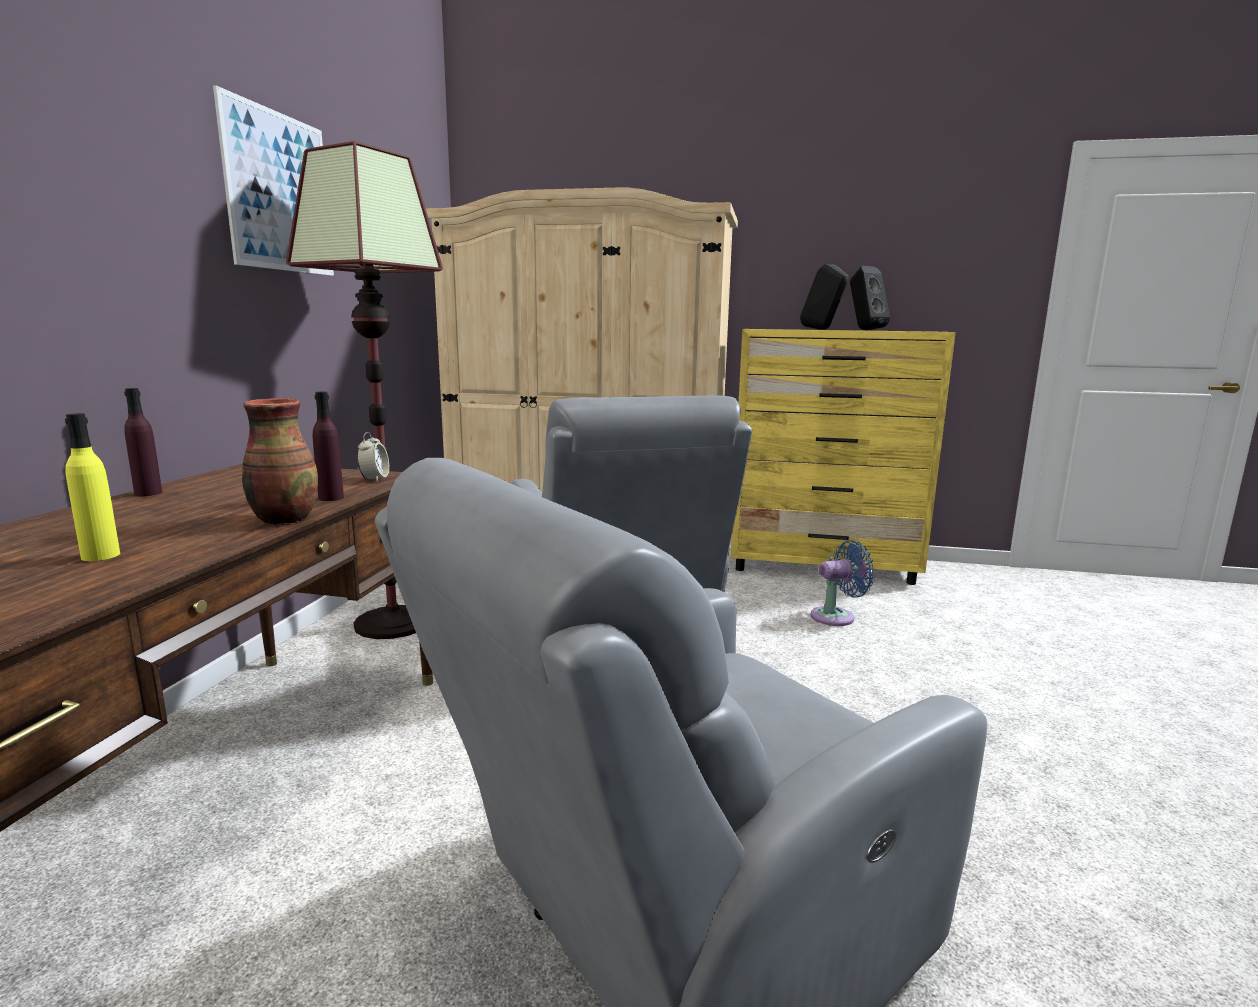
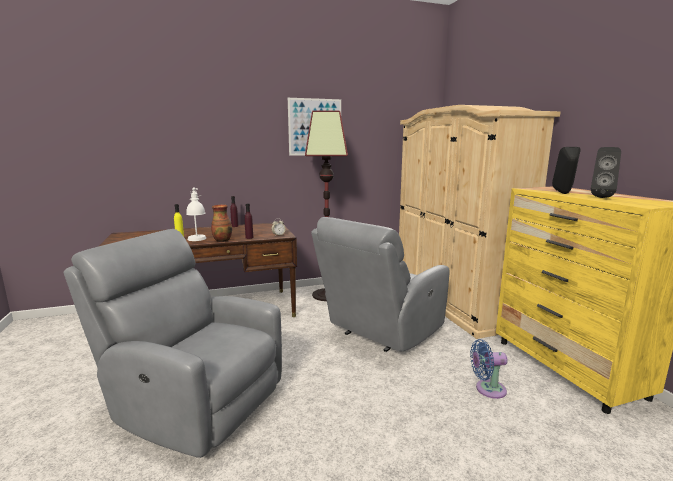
camera: 60 degrees right, 0 degrees up
blue fan [811,540,874,626] -> blue fan turned 135 degrees clockwise [470,339,508,399]
none -> white table lamp [186,188,206,241]

